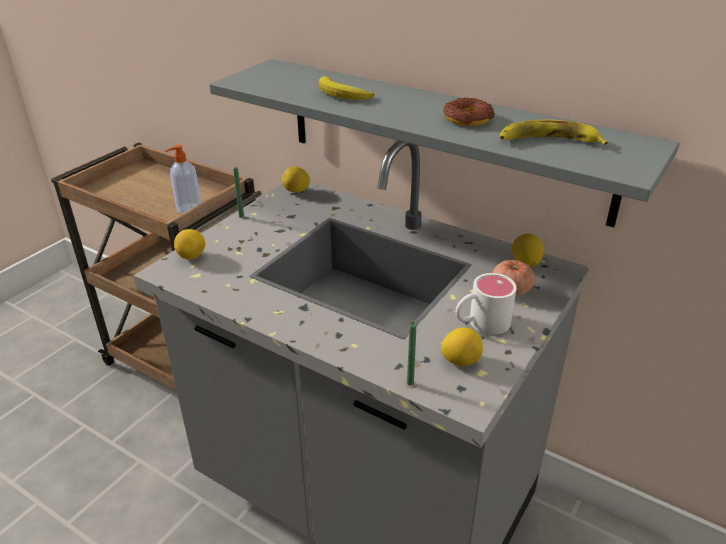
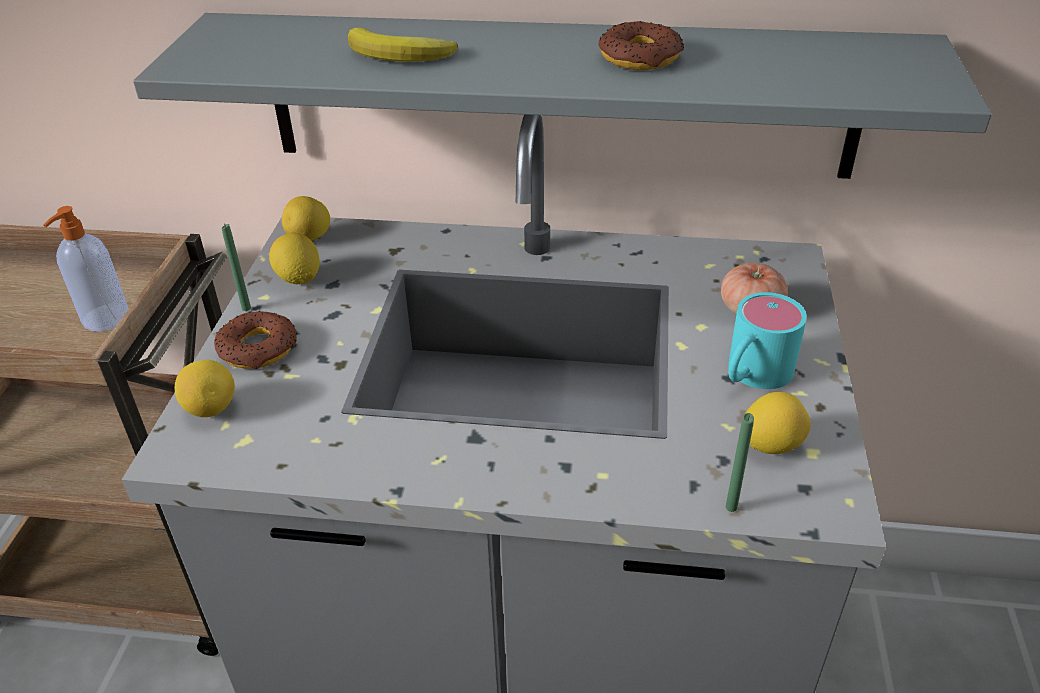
camera: 25 degrees left, 5 degrees up
white mug [456,273,517,335] -> turquoise mug [728,292,807,389]
banana [500,119,608,145] -> none
lemon [512,233,544,267] -> lemon moved to [269,233,320,284]
none -> donut [214,311,297,369]

